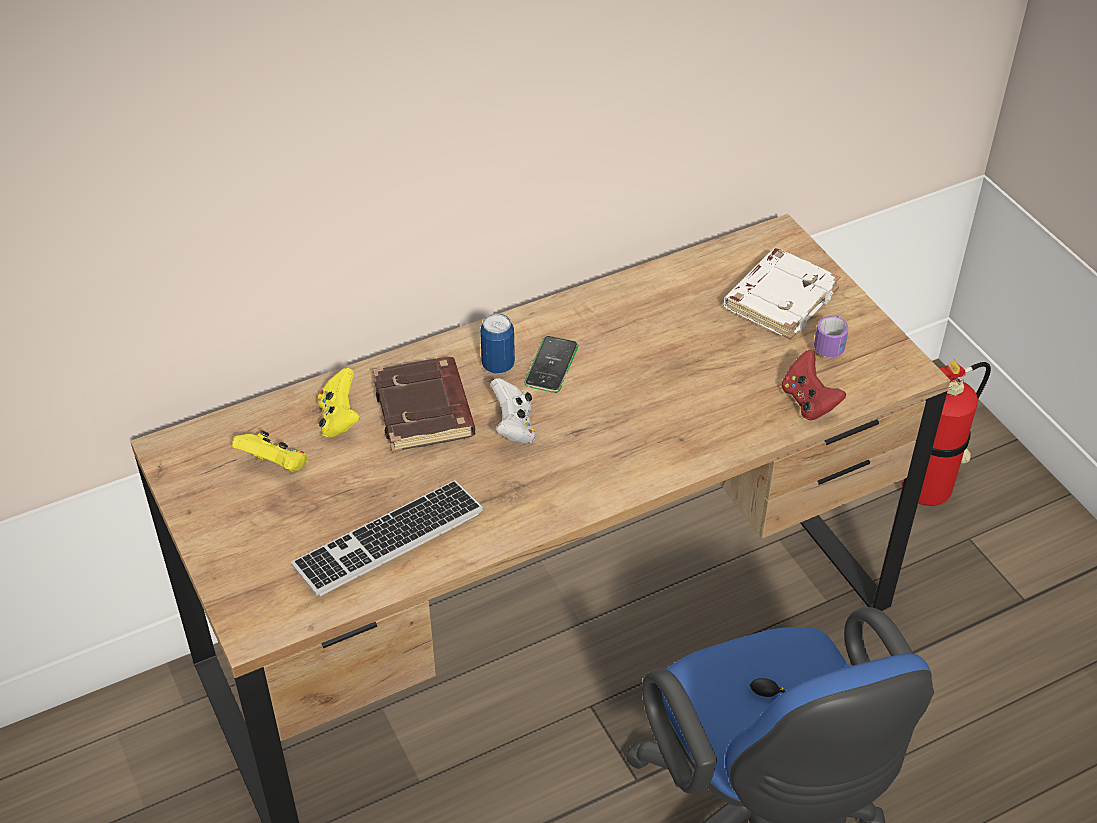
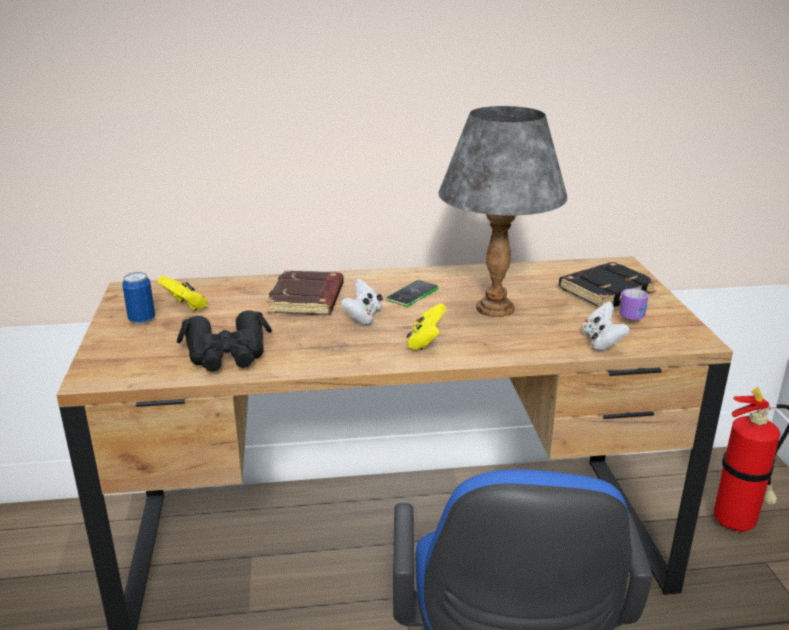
camera: 20 degrees right, 20 degrees down
keyboard [291,480,484,596] -> black binoculars [177,311,272,372]
yellow game controller [318,368,360,438] -> yellow game controller moved to [407,303,446,351]
can [480,313,515,374] -> can moved to [122,272,155,324]
white book [724,248,840,340] -> black book [559,262,657,307]
red game controller [782,350,846,420] -> white game controller [582,302,630,351]
none -> grey table lamp [438,106,567,317]

